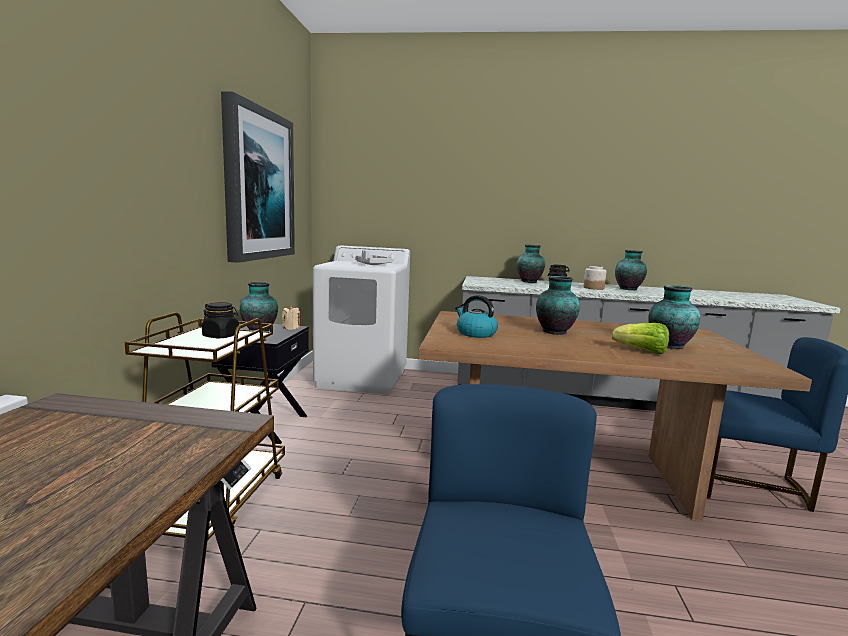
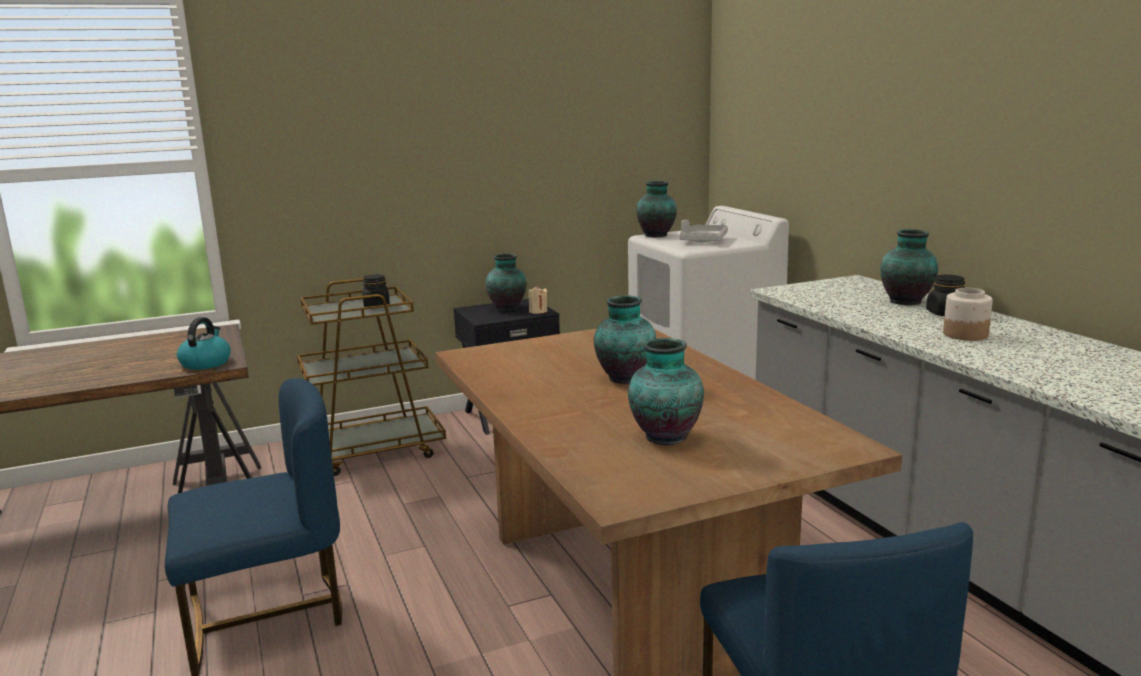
camera: 60 degrees right, 5 degrees up
picture [221,91,295,263] -> none
kettle [455,295,498,338] -> kettle moved to [177,317,231,370]
lettuce [612,323,669,354] -> none
vase [615,250,647,290] -> vase moved to [636,181,677,237]

